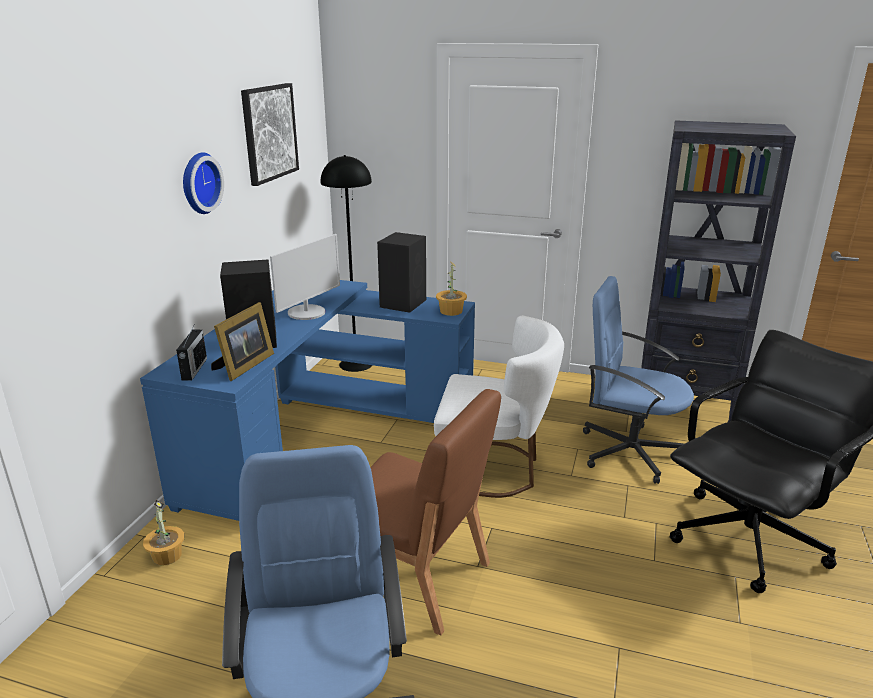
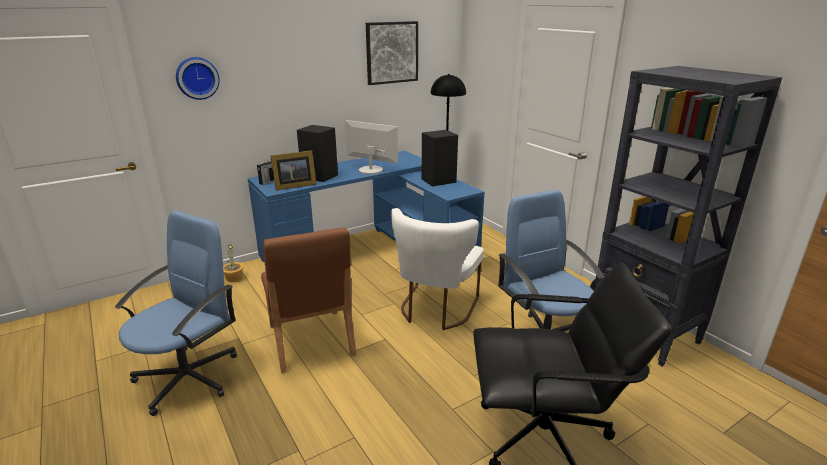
camera: 40 degrees right, 0 degrees up
wall clock [183,152,224,214] -> wall clock moved to [176,57,220,100]
monitor [270,234,340,320] -> monitor turned 135 degrees counterclockwise [345,120,398,174]
white chair [434,316,564,498] -> white chair turned 60 degrees clockwise [391,208,484,330]
potted plant [436,261,467,316] -> none

